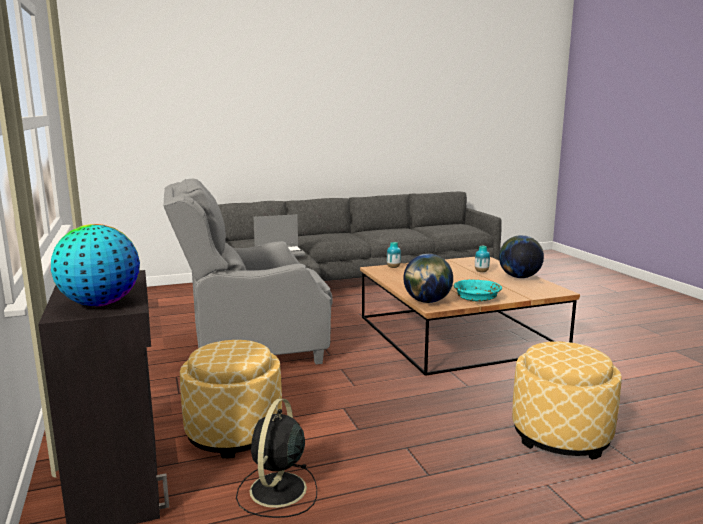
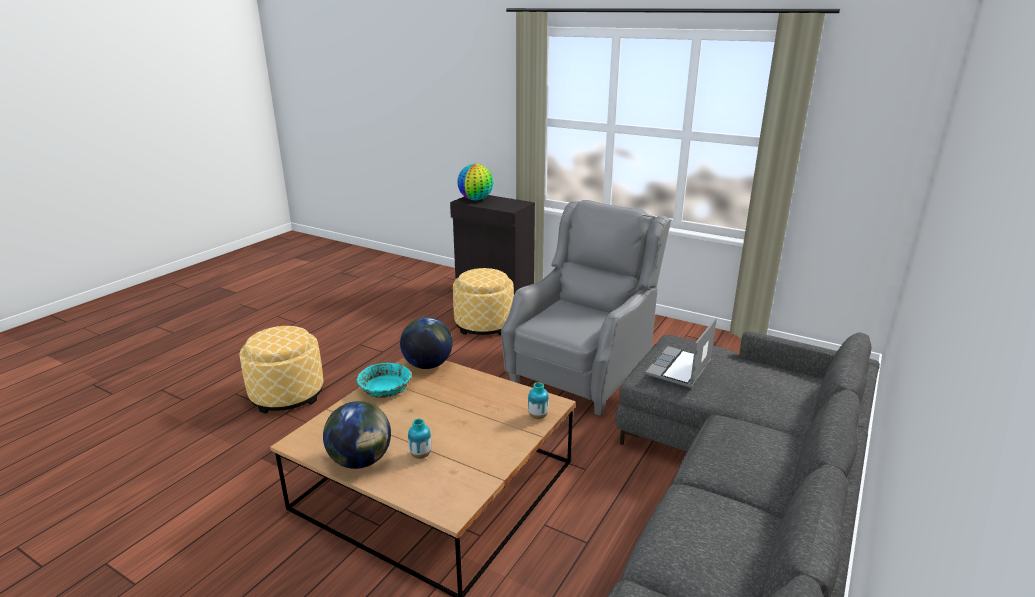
camera: 140 degrees right, 10 degrees up
black fan [236,398,317,518] -> none

